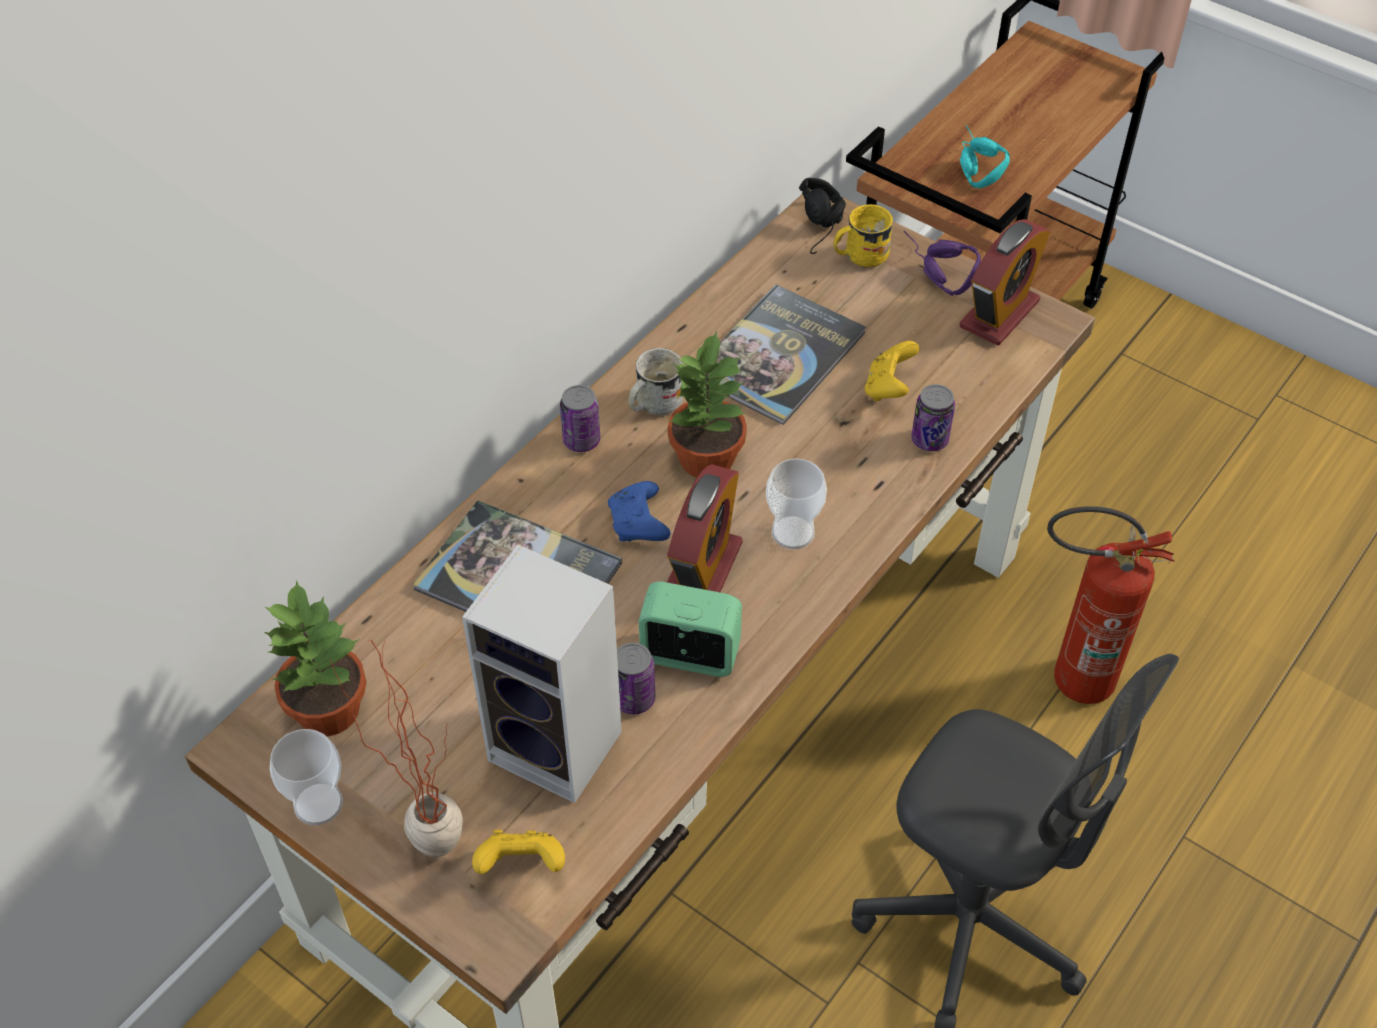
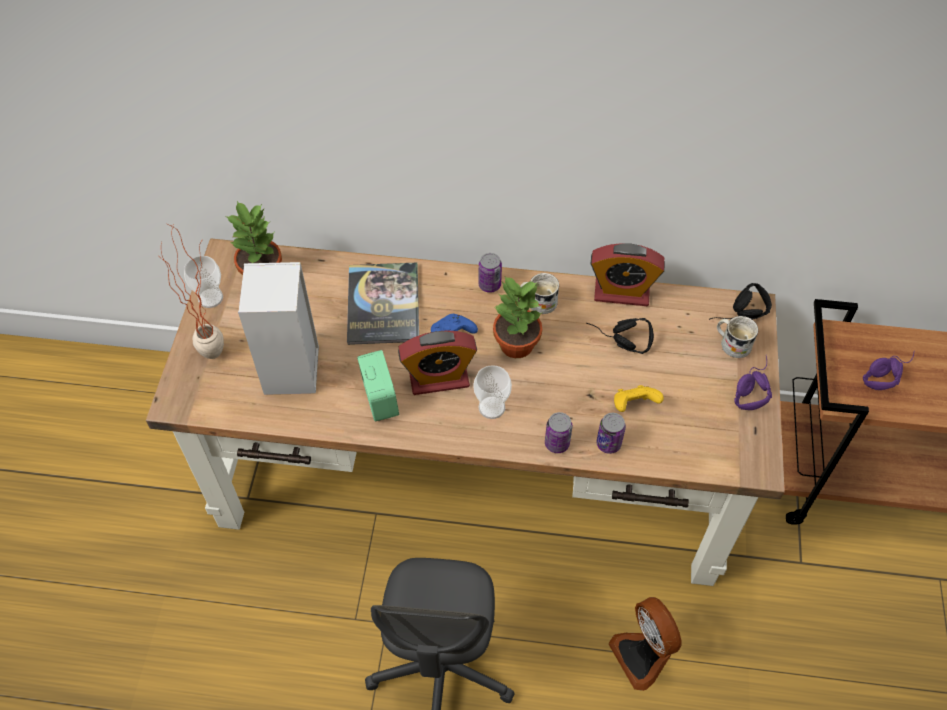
camera: 60 degrees right, 5 degrees up
yellow game controller [472,830,565,874] -> none
can [617,643,655,714] -> can moved to [545,412,572,453]
book [716,284,866,425] -> black headphones [587,318,654,354]
yellow mug [833,204,893,268] -> white mug [717,316,758,358]
turquoise headphones [960,125,1010,188] -> purple headphones [863,353,914,390]
alarm clock [960,219,1050,346] -> alarm clock moved to [591,243,665,306]
fire extinguisher [1047,506,1175,704] -> fan [608,597,682,691]

